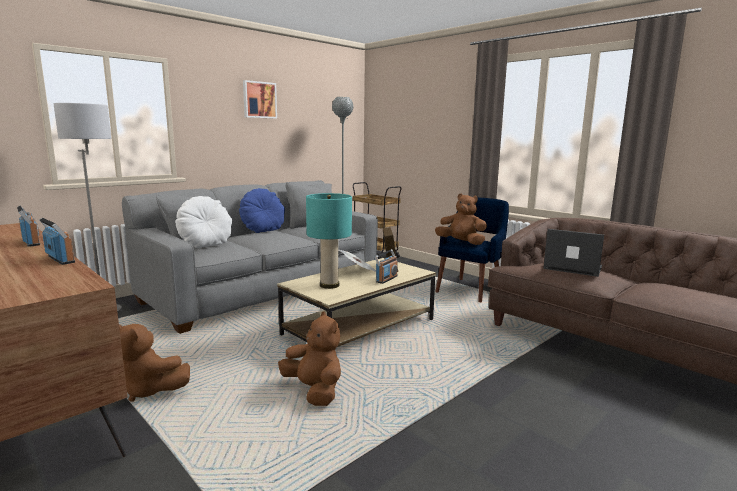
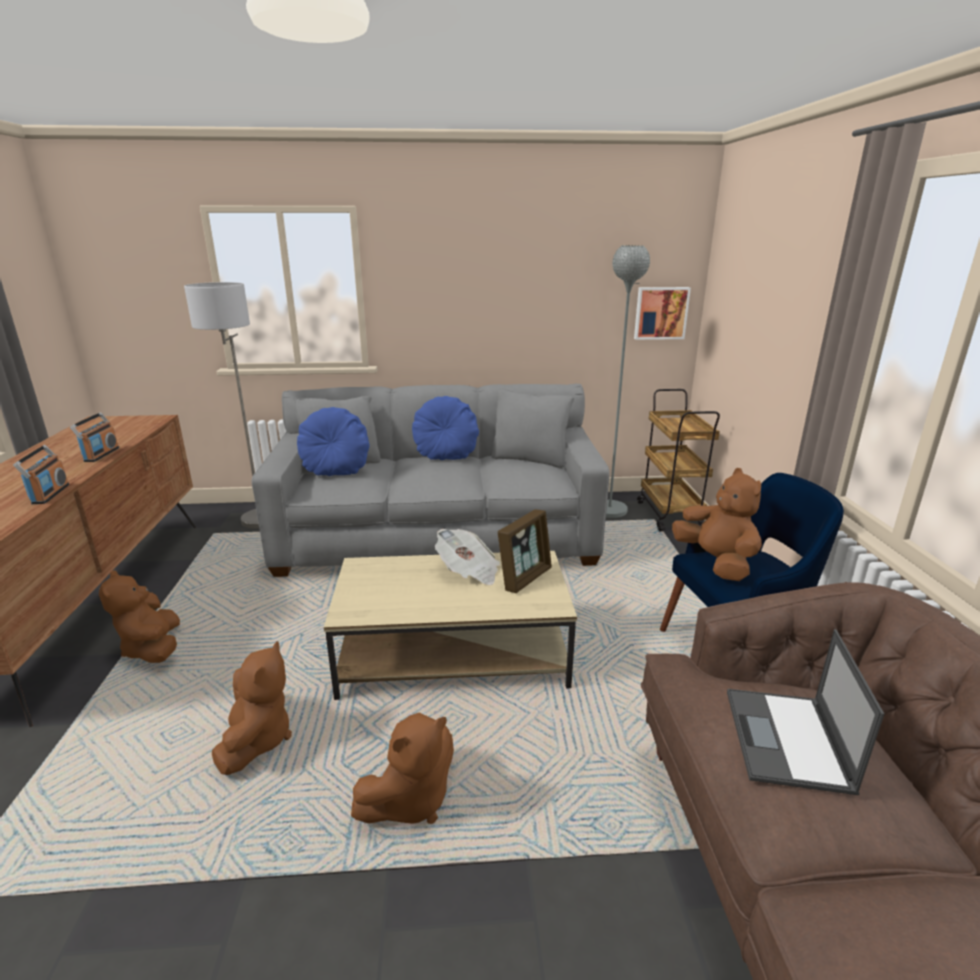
camera: 40 degrees right, 10 degrees up
white pillow [175,196,232,248] -> blue pillow [297,407,369,476]
picture [243,80,277,119] -> picture moved to [634,287,691,340]
turquoise table lamp [306,193,352,289] -> none
radio [374,249,398,284] -> none
laptop [543,229,604,277] -> laptop turned 150 degrees counterclockwise [727,629,884,795]
none -> brown plush toy [351,712,454,824]

